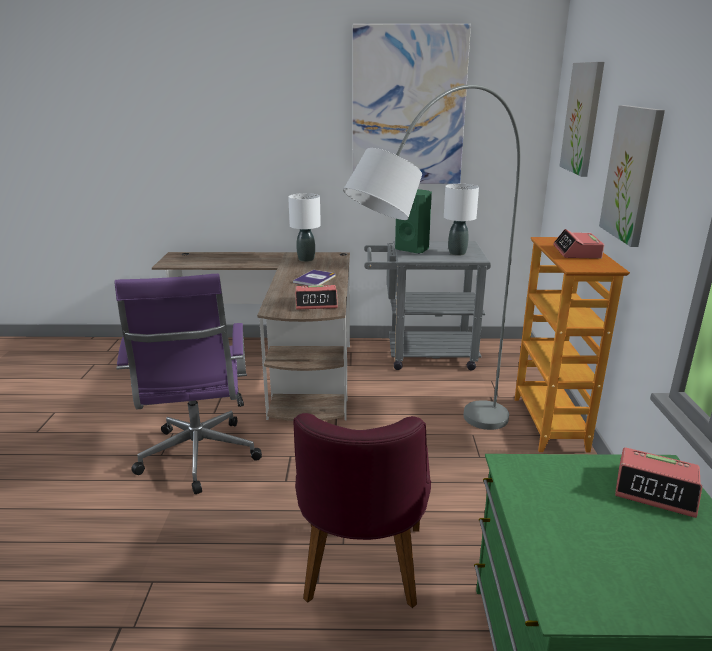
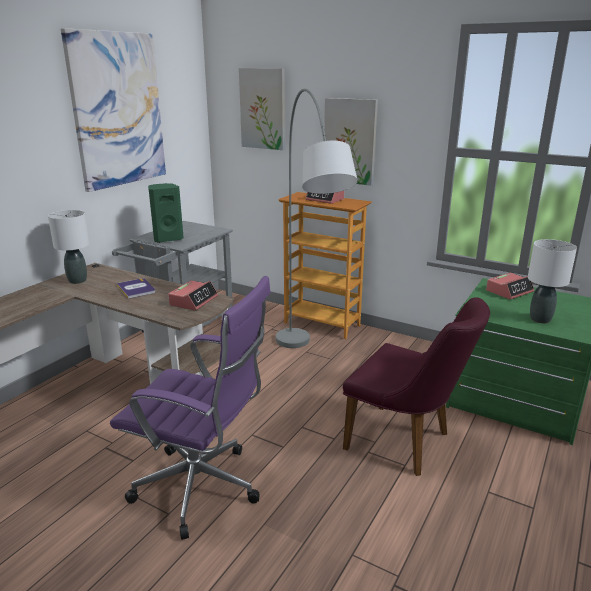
camera: 60 degrees left, 0 degrees up
white table lamp [444,184,479,256] -> white table lamp moved to [528,239,577,323]

